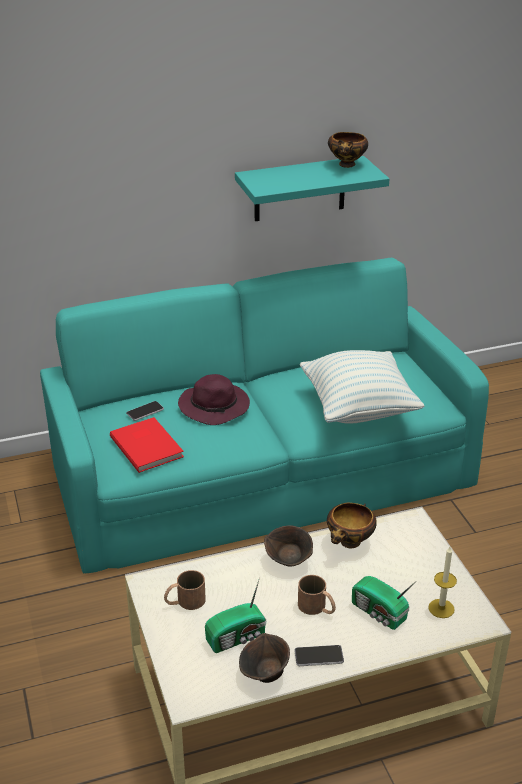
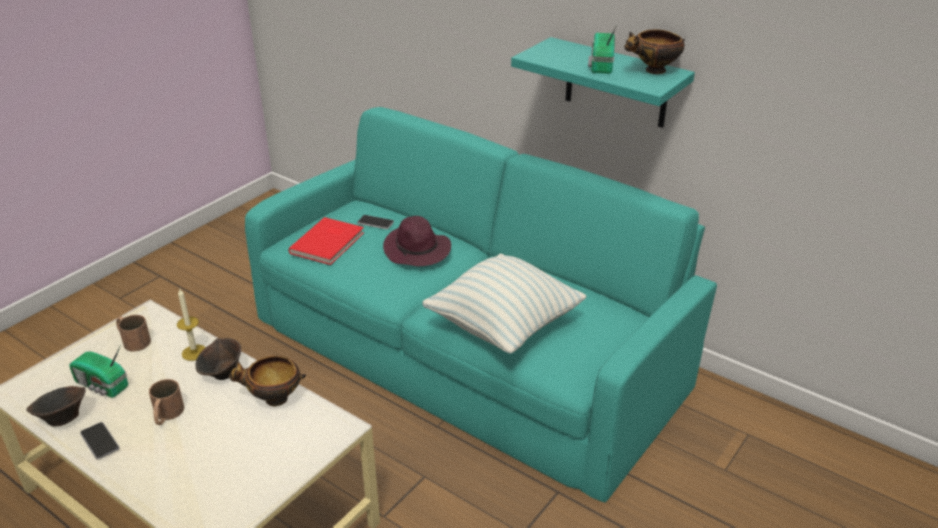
camera: 55 degrees right, 0 degrees up
radio [352,576,416,630] -> radio moved to [588,25,617,74]
candle [428,547,457,618] -> candle moved to [177,289,206,361]

